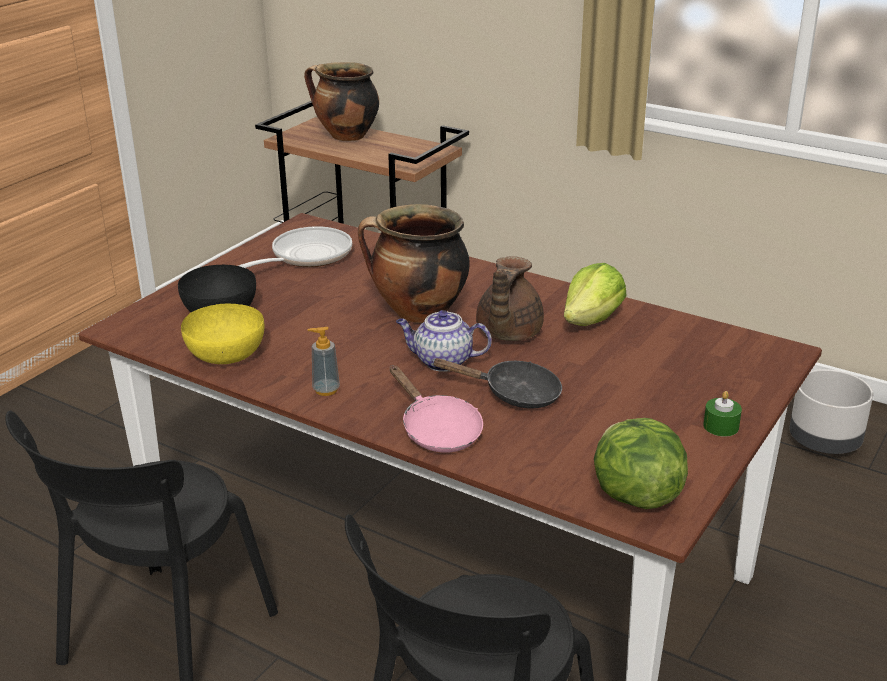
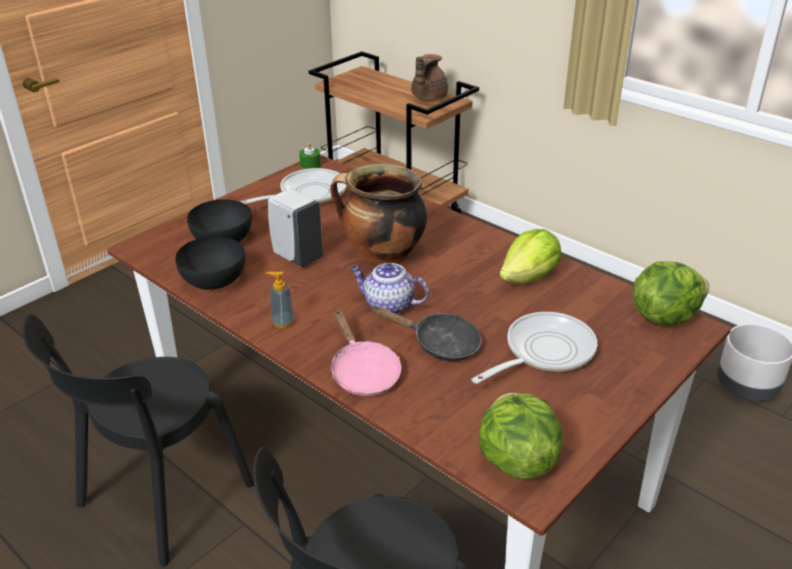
camera: 10 degrees right, 5 degrees up
yellow bowl [181,304,264,364] -> black bowl [175,236,245,290]
cooking pot [304,62,379,141] -> none
brown teapot [476,256,544,341] -> brown teapot moved to [411,54,448,101]
green candle [703,391,742,437] -> green candle moved to [299,142,321,169]
none -> white soap dispenser [268,188,323,267]
none -> frying pan [471,312,597,384]
none -> lettuce [633,261,709,326]

